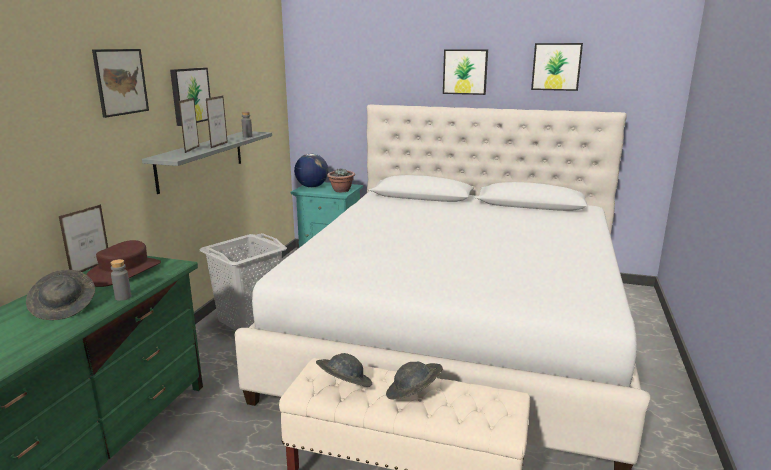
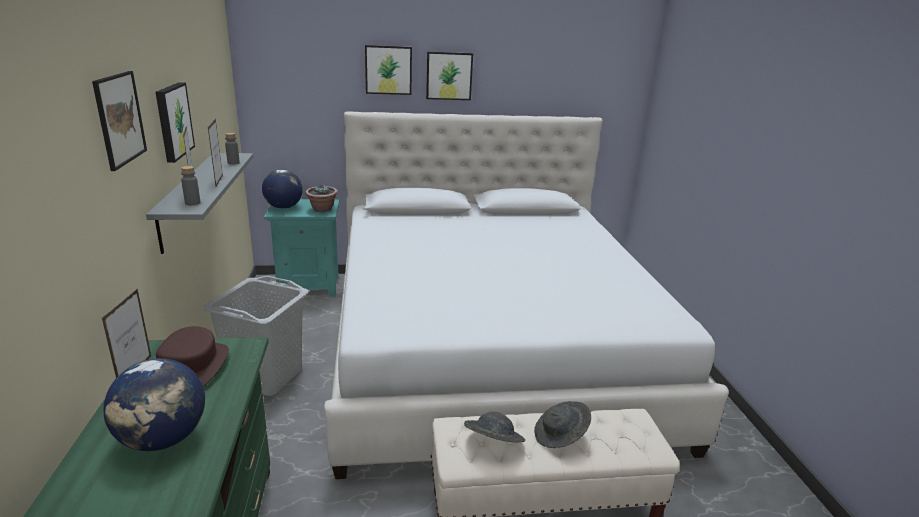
camera: 25 degrees left, 5 degrees up
grey hat [26,270,95,320] -> globe [103,358,205,451]
grey bottle [111,259,131,301] -> grey bottle moved to [181,166,200,205]
picture [531,43,583,91] -> picture moved to [365,45,412,95]

